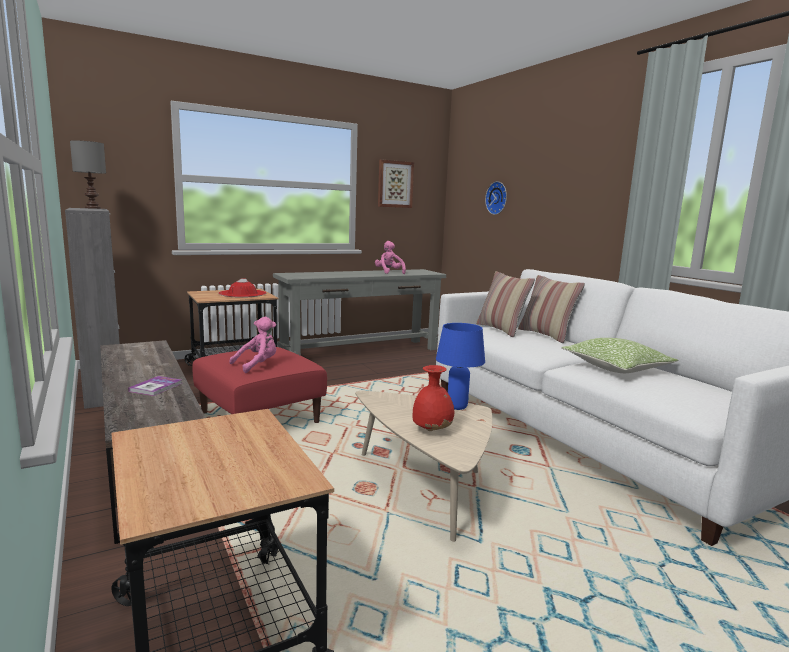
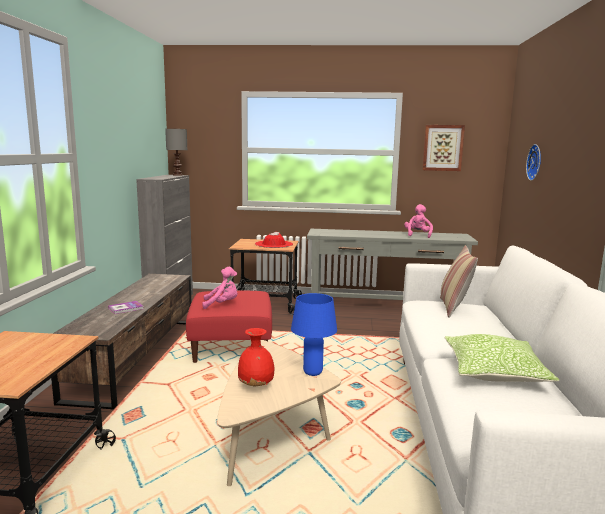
camera: 35 degrees right, 0 degrees up
pillow [518,275,585,343] -> none

